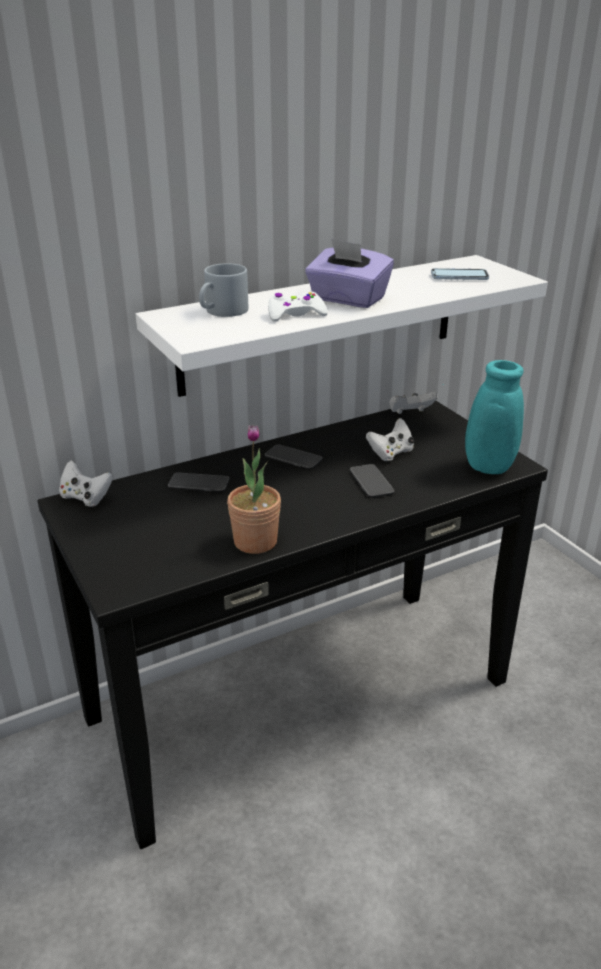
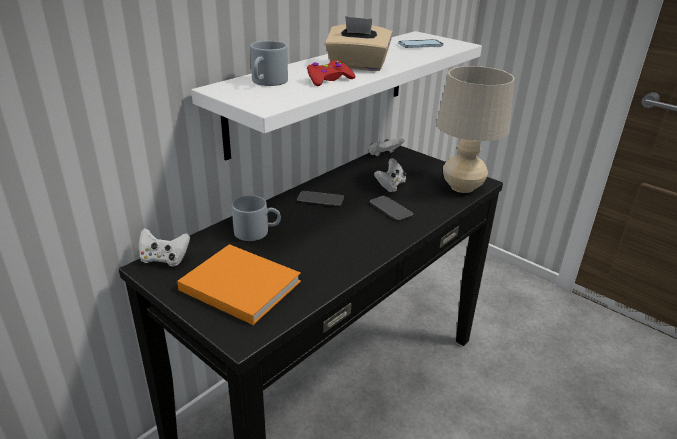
camera: 20 degrees left, 0 degrees up
phone [168,472,230,492] -> grey mug [232,195,281,241]
potted plant [227,424,281,554] -> none
white game controller [268,291,328,322] -> red game controller [307,60,355,86]
purple tissue box [305,238,394,308] -> beige tissue box [325,16,393,71]
turquoise vase [442,360,524,474] -> beige table lamp [437,66,514,193]
none -> orange book [177,244,301,325]

